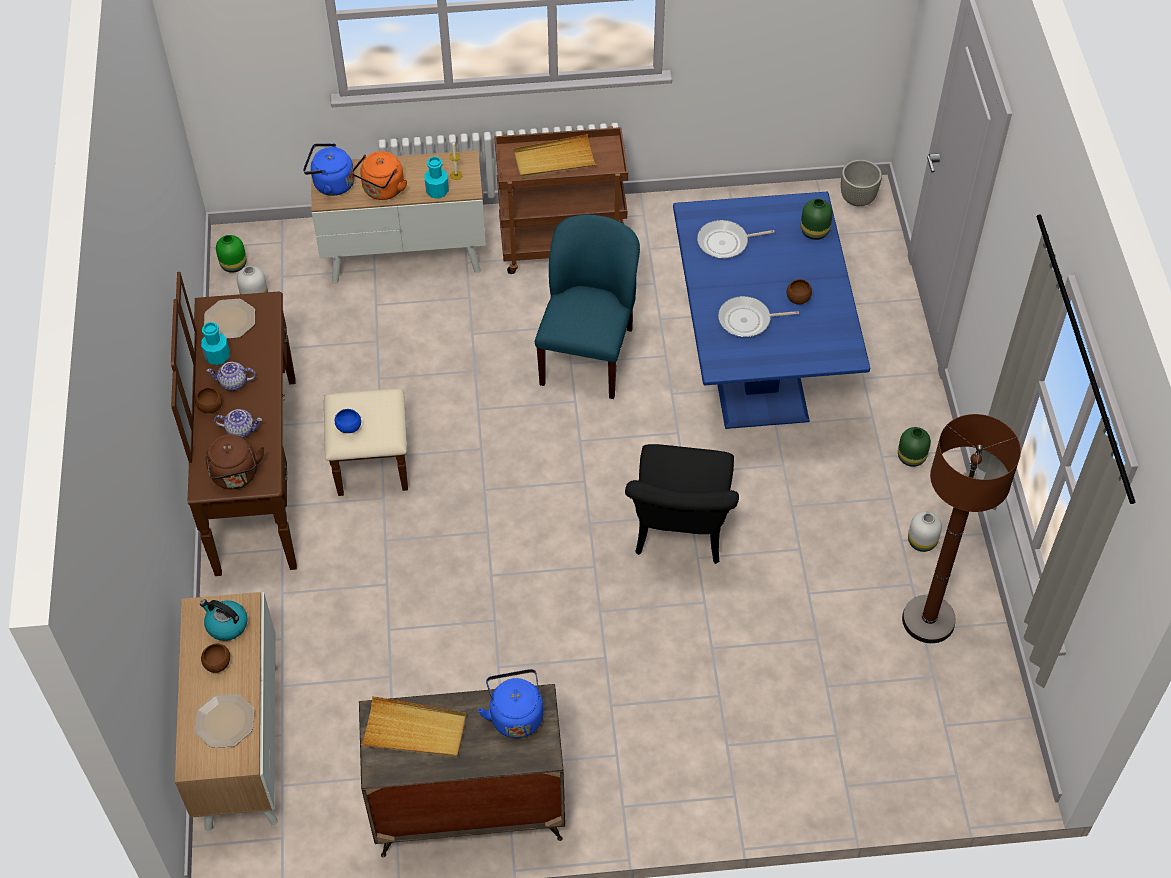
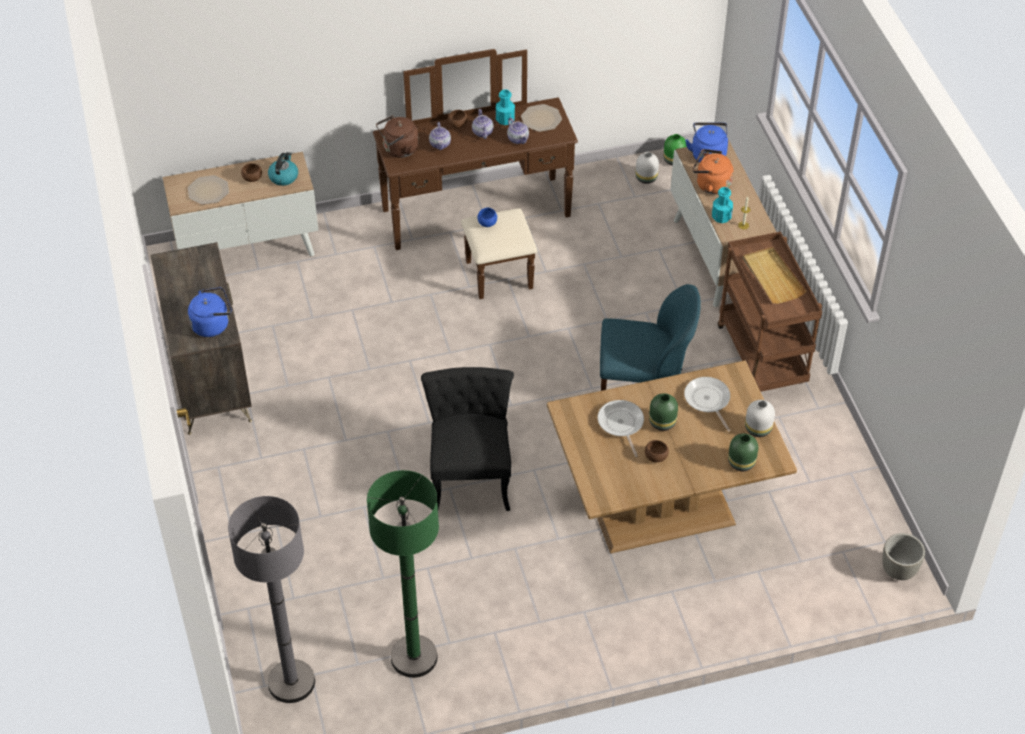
camera: 80 degrees right, 5 degrees down
beige tray [361,696,467,758] -> none
black chair [625,444,739,564] -> black chair turned 90 degrees clockwise [421,367,514,511]
blue dining table [673,192,870,429] -> brown dining table [547,361,797,554]
green vase [898,427,931,467] -> green vase moved to [649,393,678,431]
brown floor lamp [902,414,1021,643] -> green floor lamp [367,470,439,678]
white vase [908,511,942,552] -> white vase moved to [745,400,775,437]
none -> grey floor lamp [228,496,315,703]
none -> teapot [507,118,529,144]

